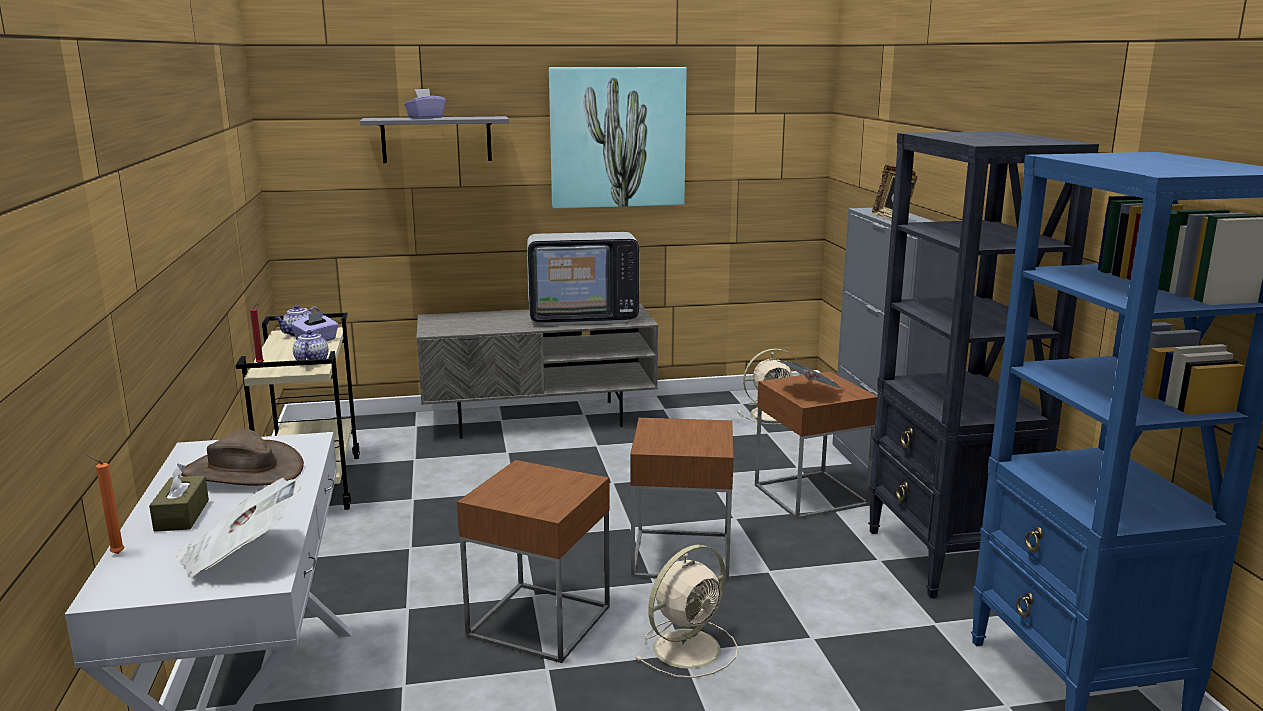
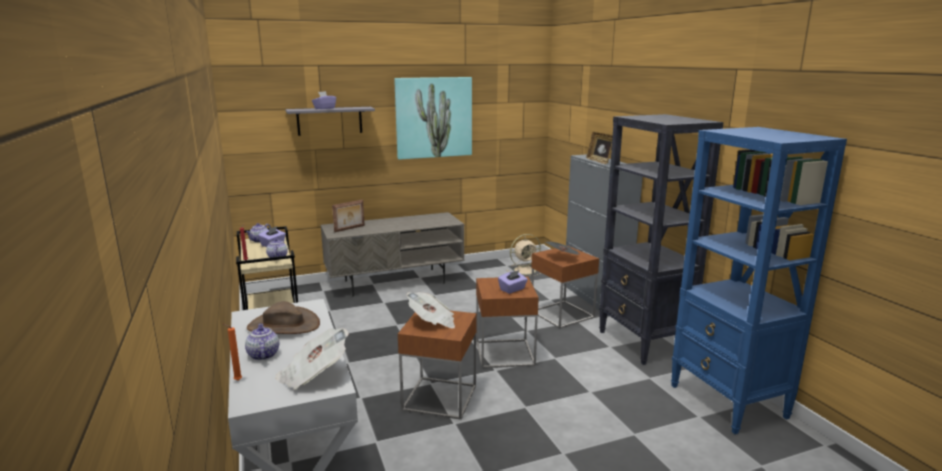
camera: 10 degrees left, 0 degrees up
brown tissue box [149,463,209,532] -> teapot [245,323,279,360]
television [527,232,639,325] -> none
beige fan [635,545,738,678] -> none
none -> picture frame [332,200,365,232]
none -> newspaper [406,292,455,328]
none -> purple tissue box [498,270,528,294]

